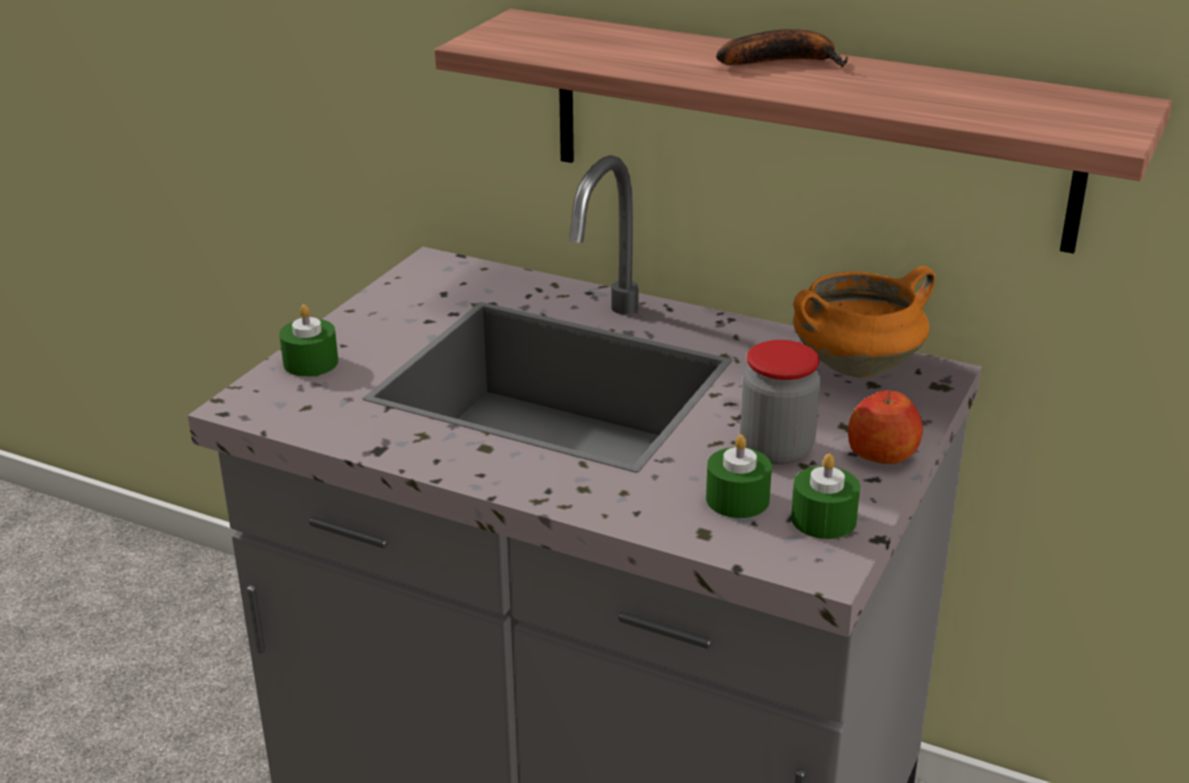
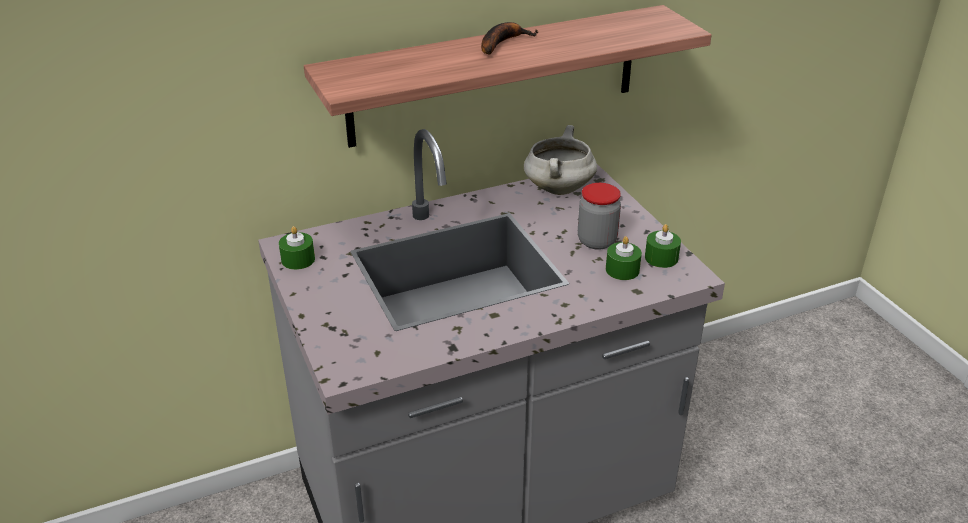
camera: 50 degrees left, 5 degrees up
green candle [279,304,338,377] -> green candle moved to [279,226,315,270]
orange cooking pot [793,266,936,378] -> white cooking pot [524,125,597,195]
apple [848,390,923,464] -> none

